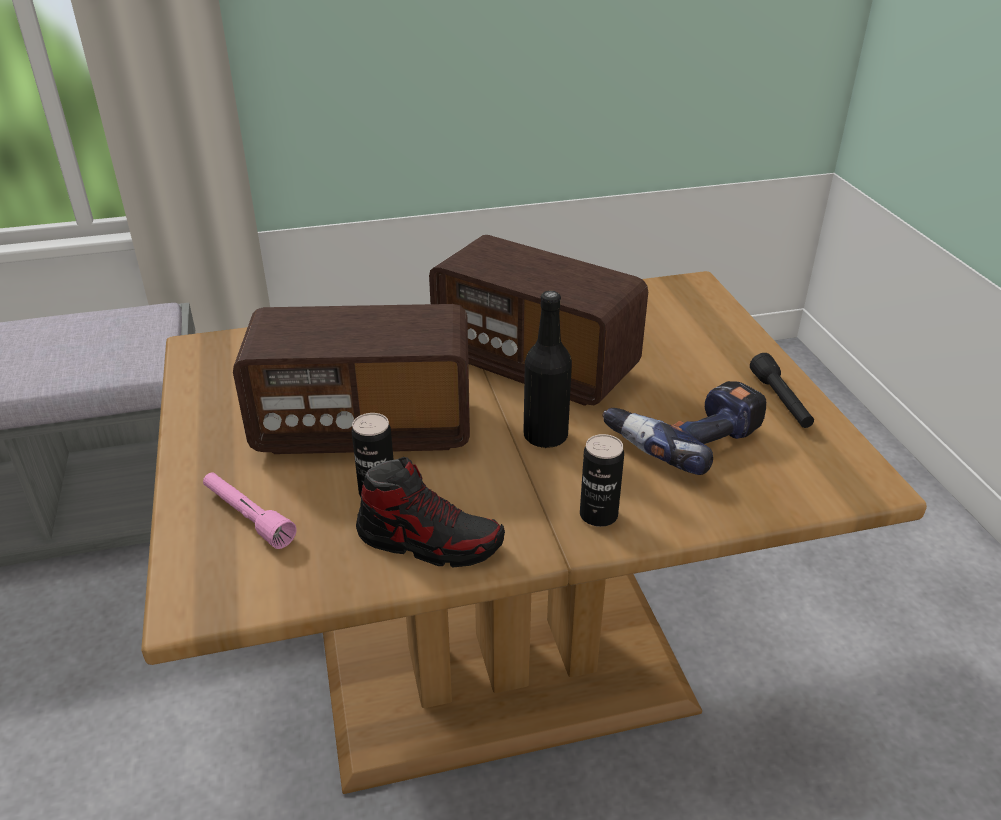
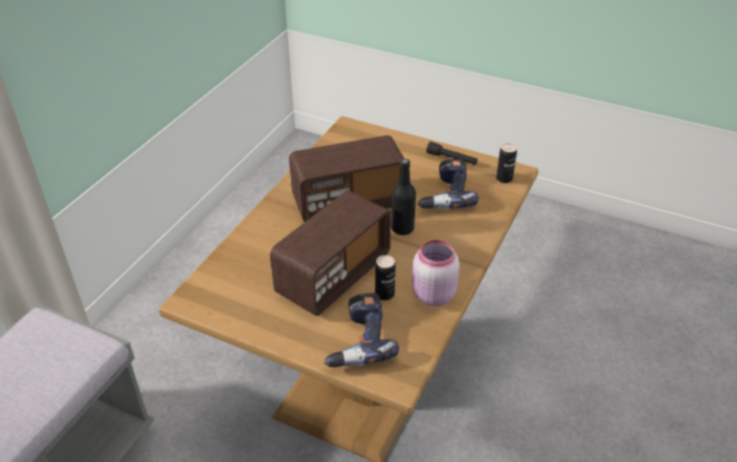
camera: 50 degrees left, 5 degrees up
pink flashlight [203,472,296,549] -> power drill [324,293,399,367]
shoe [356,457,505,568] -> pink jar [412,240,460,306]
can [580,434,624,527] -> can moved to [496,143,517,183]

